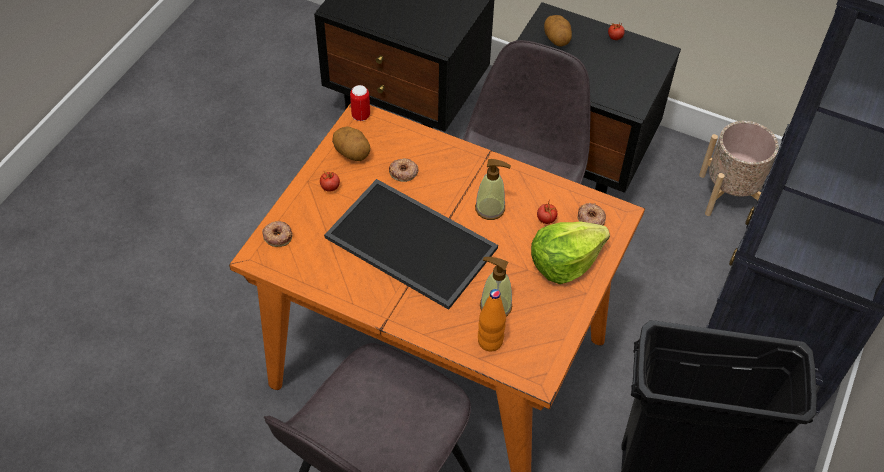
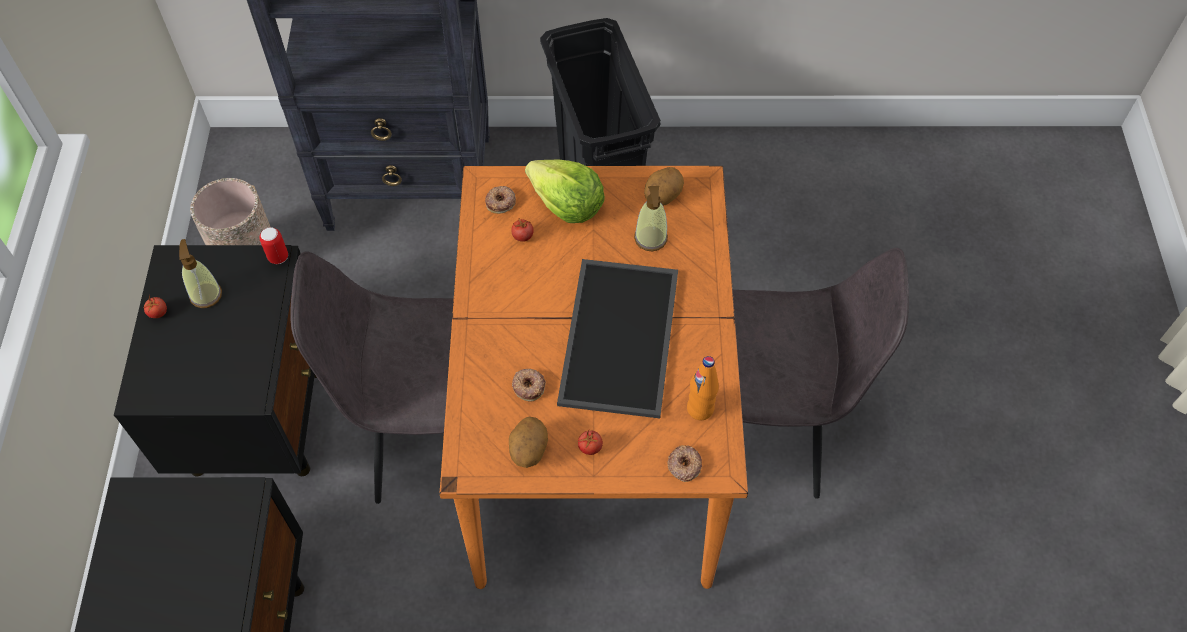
camera: 115 degrees left, 5 degrees up
can [350,85,370,121] -> can moved to [259,227,288,264]
soap dispenser [475,159,511,220] -> soap dispenser moved to [179,239,222,308]
orange bottle [478,289,506,351] -> orange bottle moved to [687,356,719,420]
potato [544,15,572,46] -> potato moved to [644,167,684,206]

